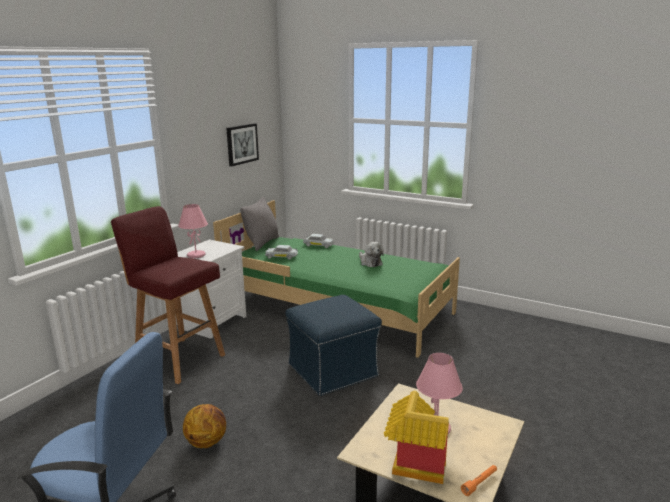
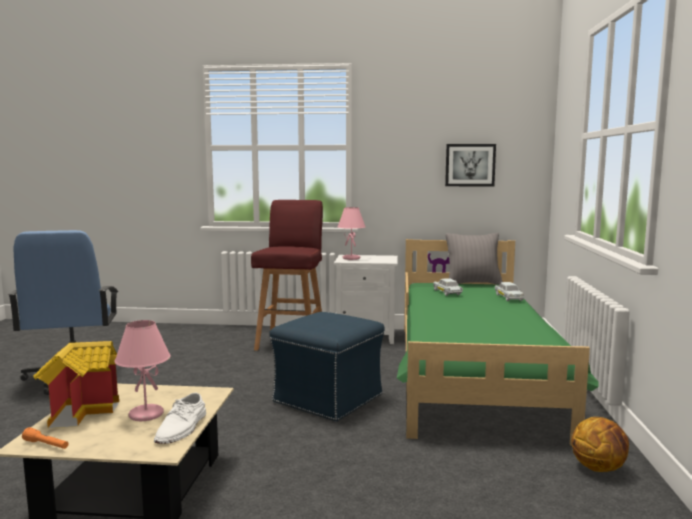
camera: 65 degrees right, 10 degrees down
basketball [183,404,226,448] -> basketball moved to [572,417,629,472]
plush toy [359,242,384,267] -> none
none -> white shoe [154,393,206,444]

